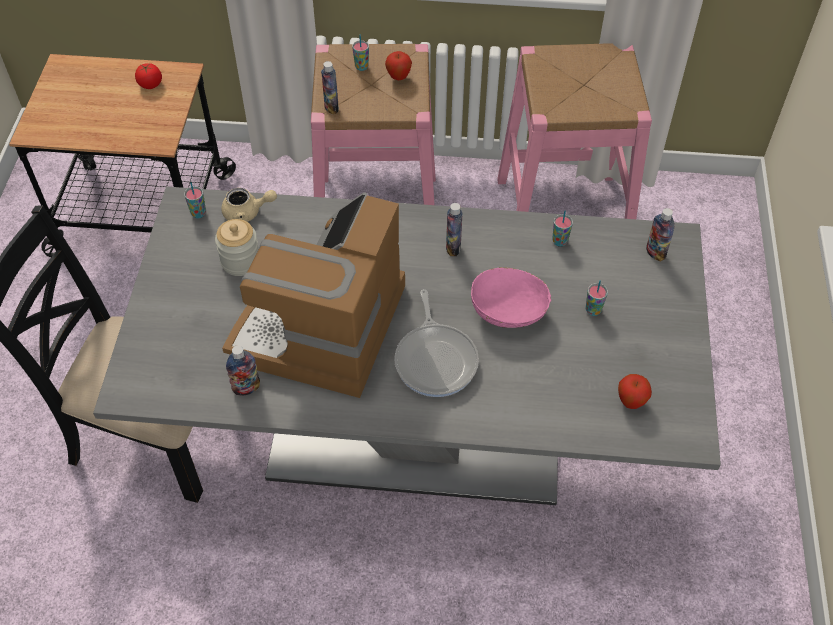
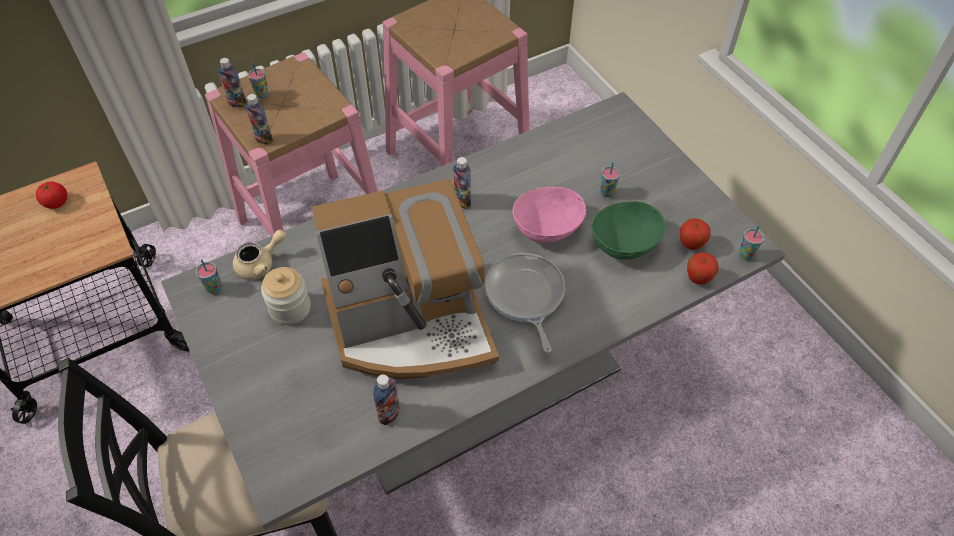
camera: 35 degrees left, 0 degrees up
coffee machine [222,192,405,398] -> coffee machine turned 90 degrees counterclockwise [312,179,499,379]
apple [385,51,412,80] -> apple moved to [687,252,719,285]
frying pan [394,289,479,397] -> frying pan turned 150 degrees counterclockwise [485,253,565,353]
cup [552,211,573,247] -> cup moved to [739,225,764,260]
bottle [646,208,675,262] -> bottle moved to [218,58,247,108]
none -> green bowl [592,201,666,260]

